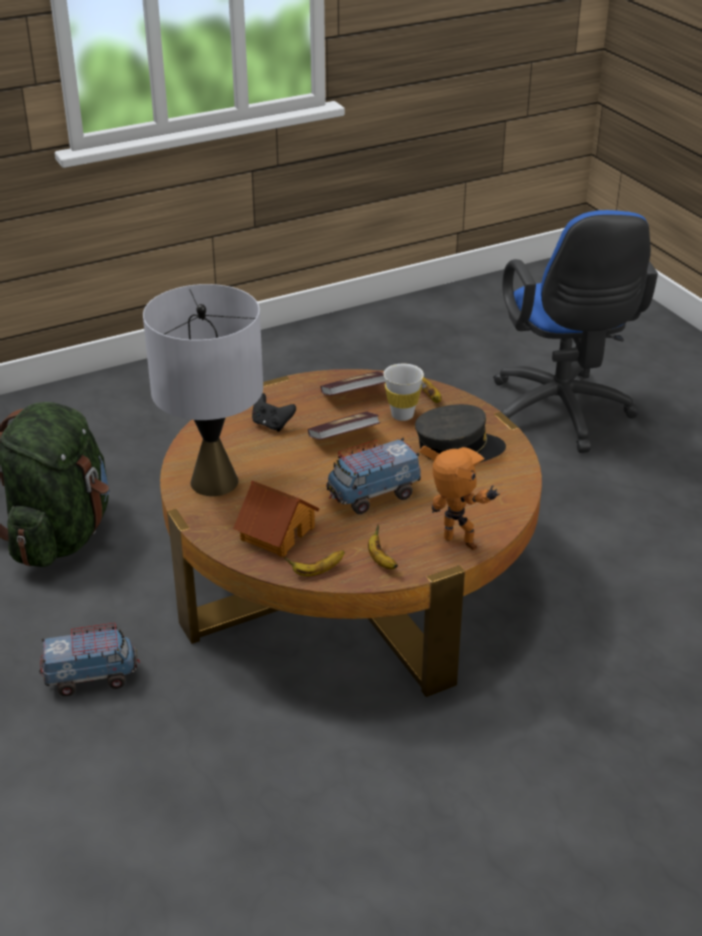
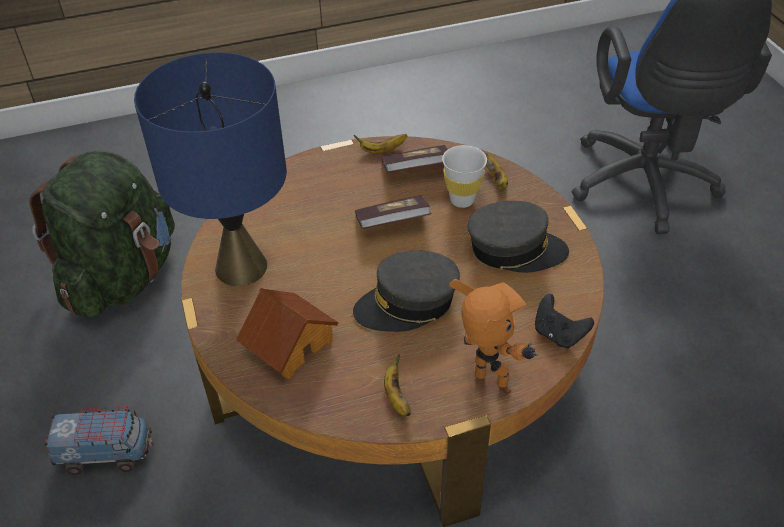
camera: 10 degrees right, 10 degrees up
grey table lamp [143,284,263,496] -> blue table lamp [134,52,287,286]
black game controller [252,393,296,432] -> black game controller moved to [535,294,594,348]
banana [284,550,345,576] -> banana moved to [354,134,407,154]
toy truck [326,438,421,514] -> grey cap [353,250,460,332]

